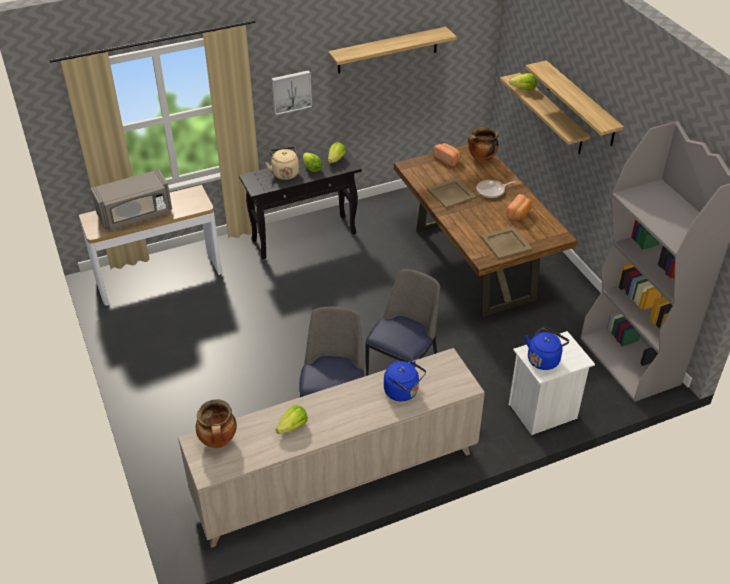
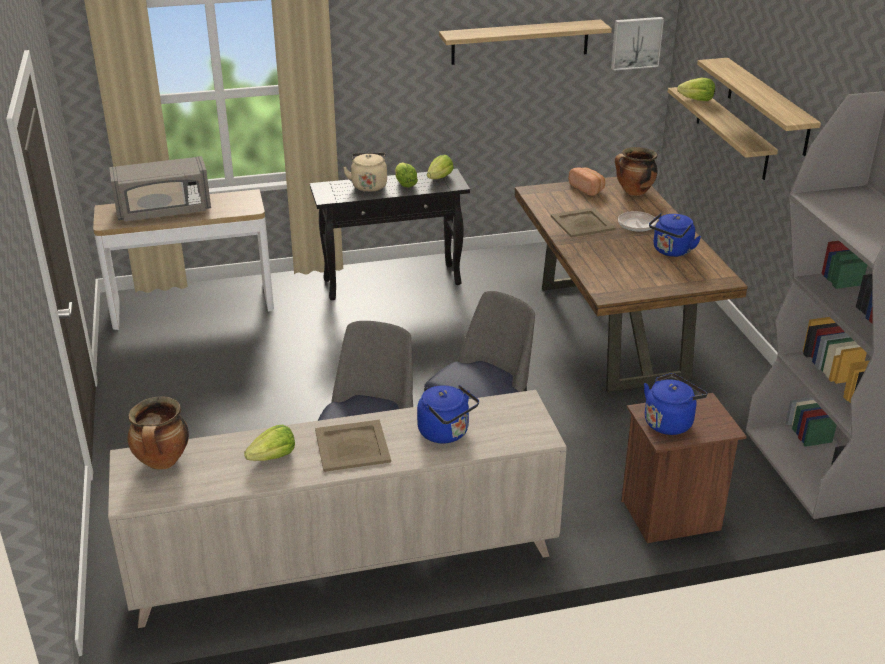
camera: 10 degrees right, 10 degrees down
picture [271,70,312,115] -> picture moved to [611,17,664,71]
beige tray [481,227,532,259] -> beige tray moved to [315,420,391,472]
bread [506,194,532,220] -> blue kettle [649,213,701,257]
white nightstand [508,331,595,435] -> brown nightstand [621,393,747,543]

